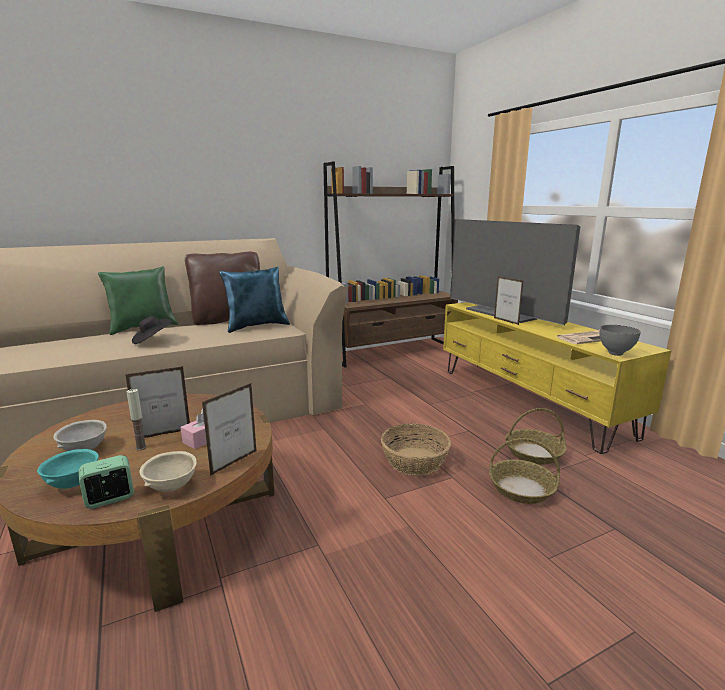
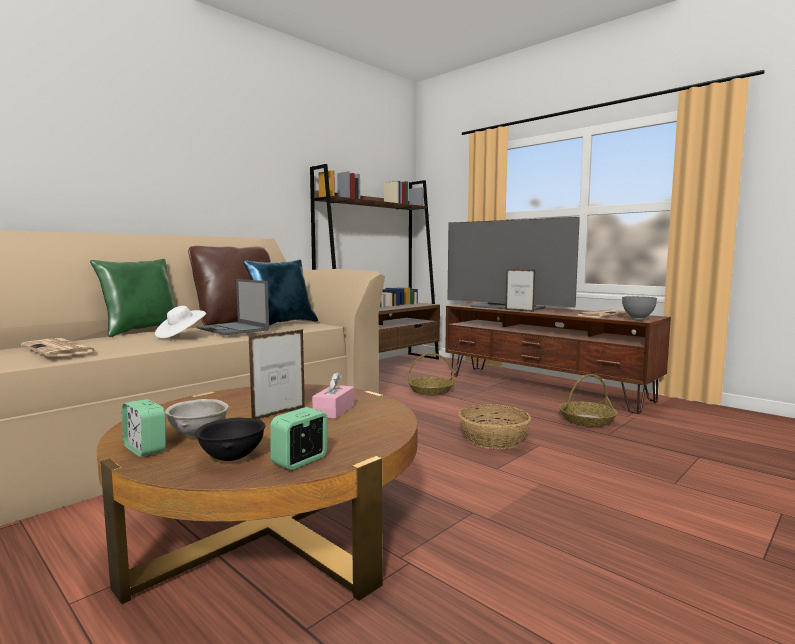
camera: 20 degrees left, 10 degrees down
turquoise bowl [37,449,99,489] -> black bowl [195,418,266,461]
candle [127,389,147,450] -> none
black hat [132,316,172,344] -> white hat [155,306,207,338]
beige bowl [139,451,197,492] -> none
picture frame [202,383,257,476] -> none
yellow tv stand [443,302,671,454] -> brown tv stand [445,302,671,414]
basket [489,438,560,504] -> basket moved to [408,353,454,395]
none -> newspaper [21,338,96,357]
none -> alarm clock [122,399,166,457]
none -> laptop [197,279,269,335]

